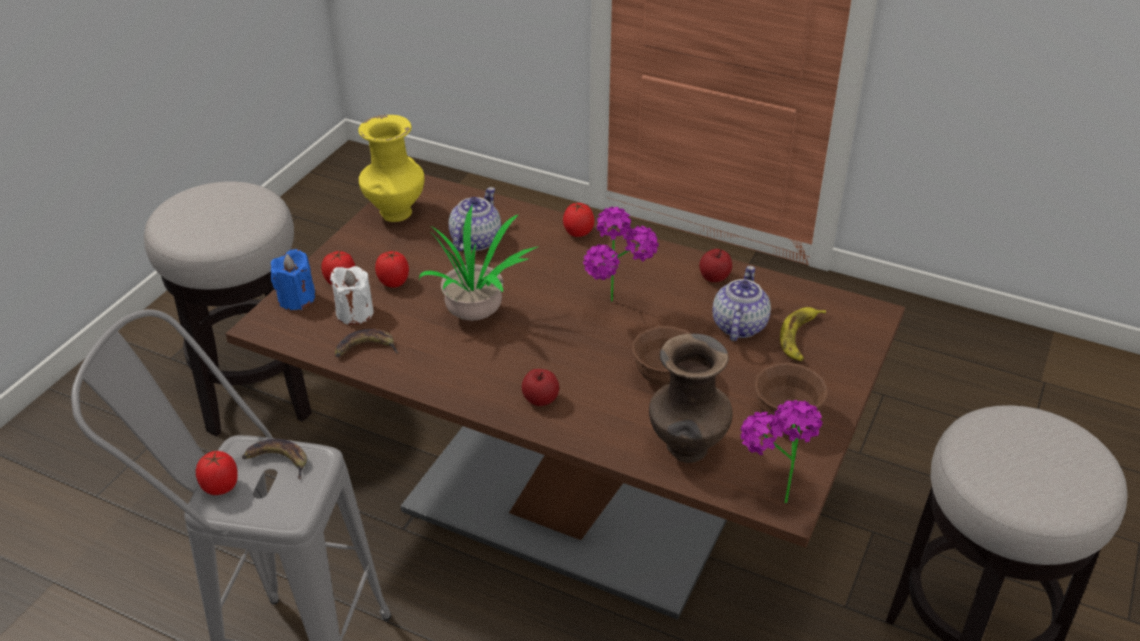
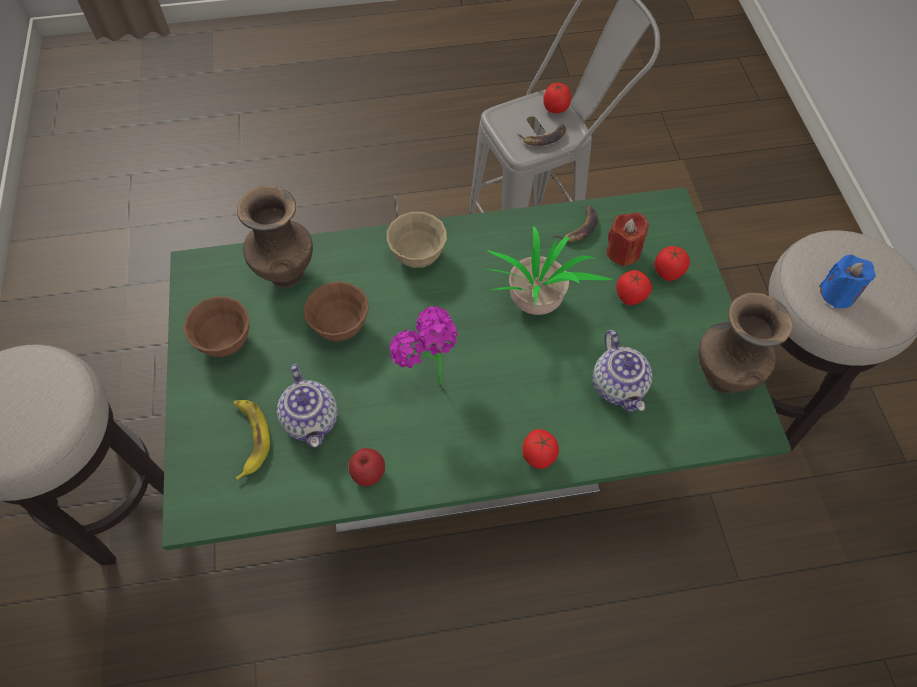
camera: 145 degrees right, 20 degrees up
brown dining table [226,174,905,620] -> green dining table [162,187,791,551]
blue candle [271,249,315,310] -> blue candle moved to [819,255,875,308]
white candle [330,266,374,325] -> red candle [607,212,649,267]
yellow vase [358,115,425,222] -> brown vase [698,293,793,394]
apple [522,369,559,406] -> beige bowl [387,212,447,268]
potted plant [740,400,823,503] -> none

